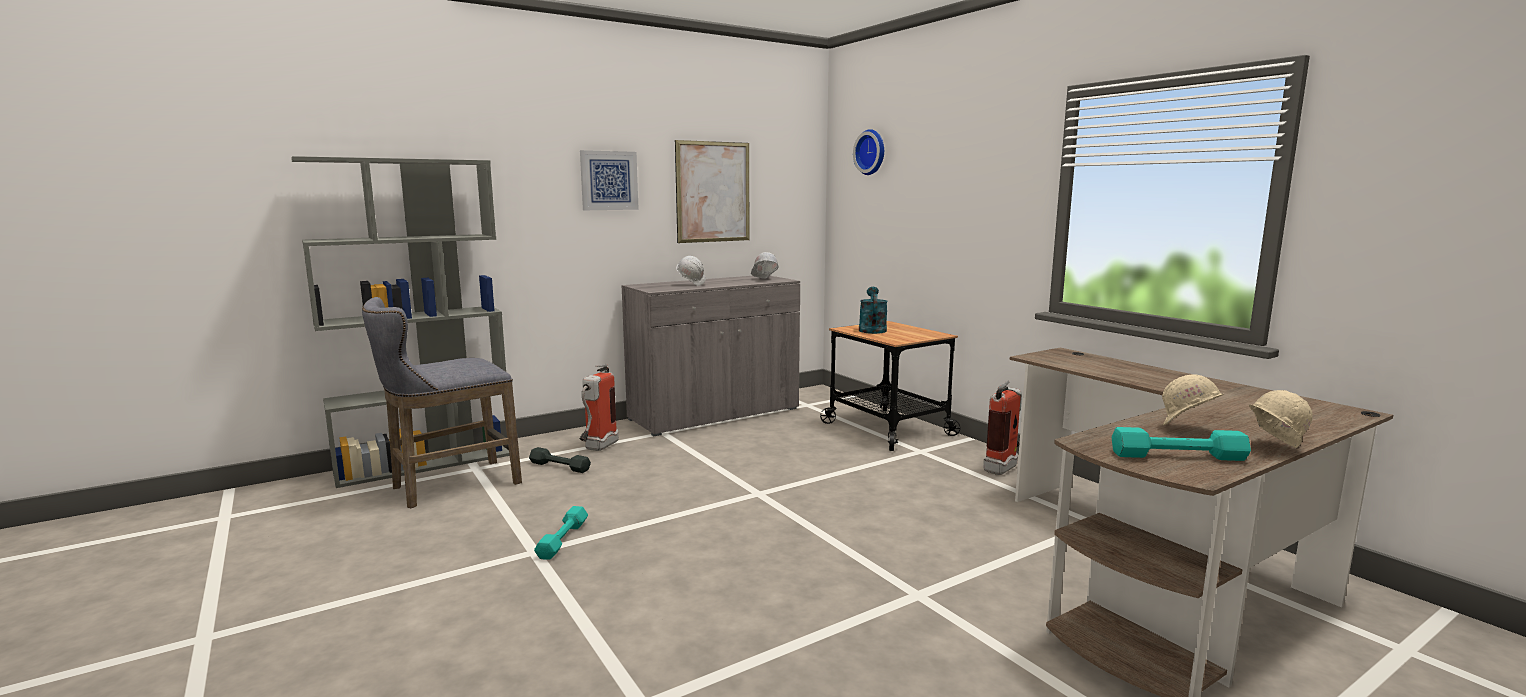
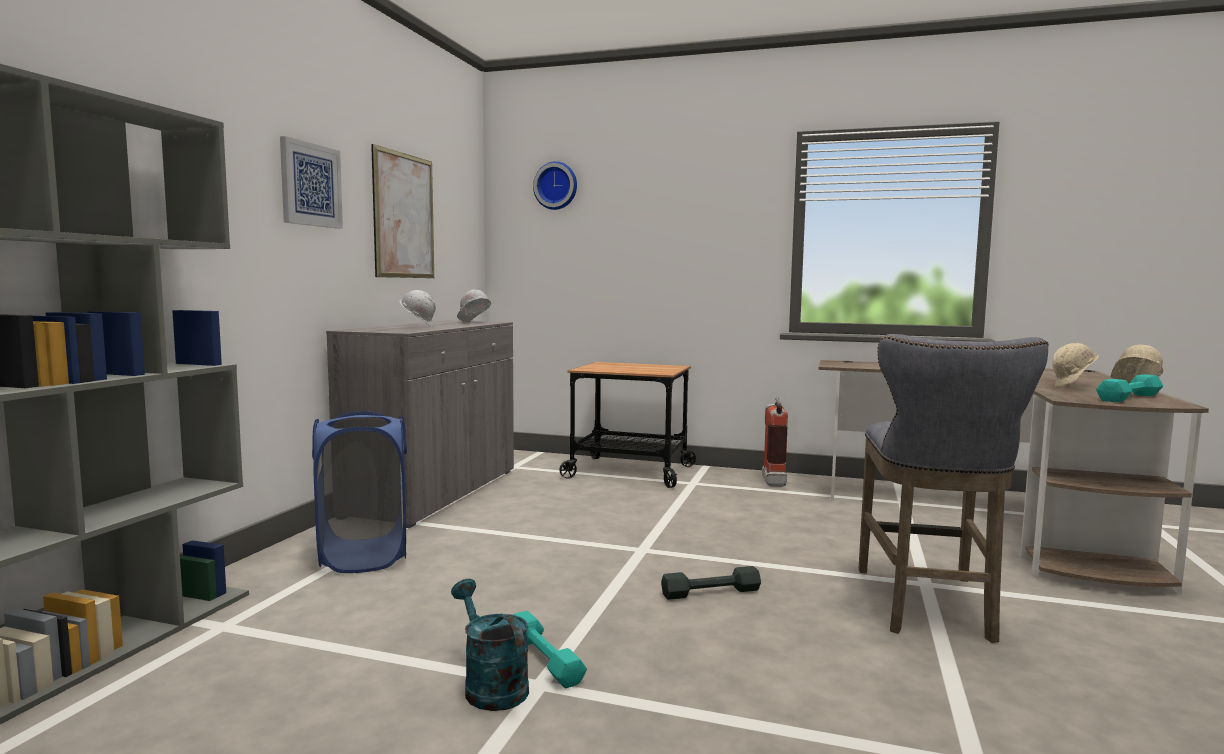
camera: 40 degrees left, 5 degrees down
grey stool [362,297,522,508] -> grey stool moved to [858,334,1049,643]
grey dumbbell [529,447,591,473] -> grey dumbbell moved to [661,566,761,600]
fire extinguisher [580,364,619,451] -> blue laundry basket [312,411,407,573]
turquoise watering can [859,287,888,334] -> turquoise watering can moved to [451,579,529,711]

